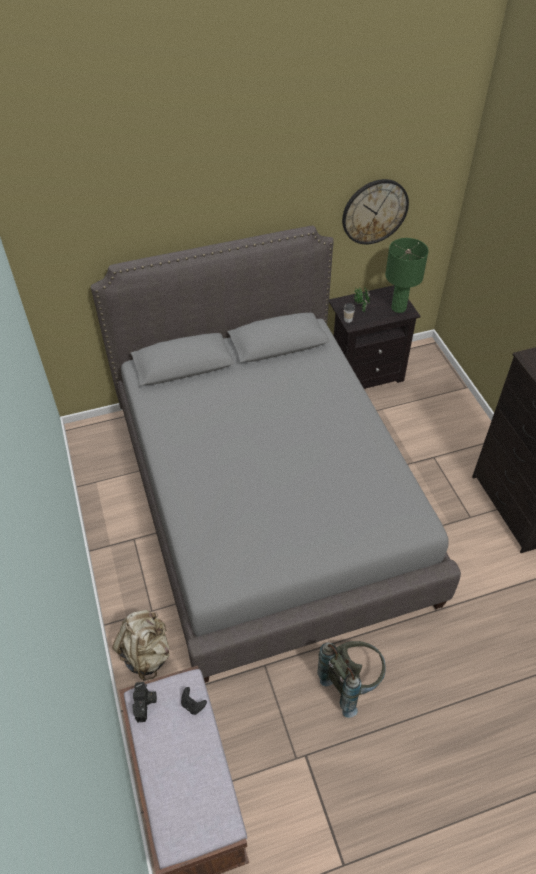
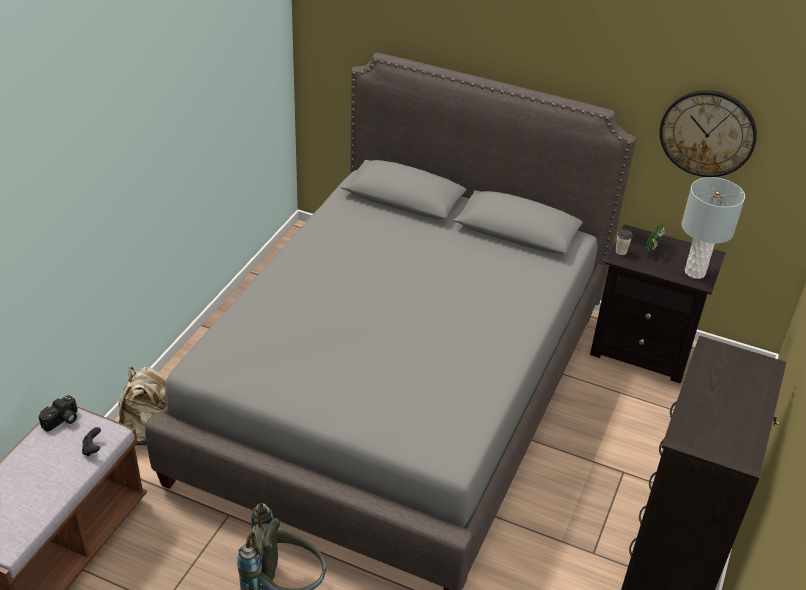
camera: 40 degrees right, 10 degrees down
green table lamp [385,238,428,313] -> grey table lamp [681,177,745,279]

